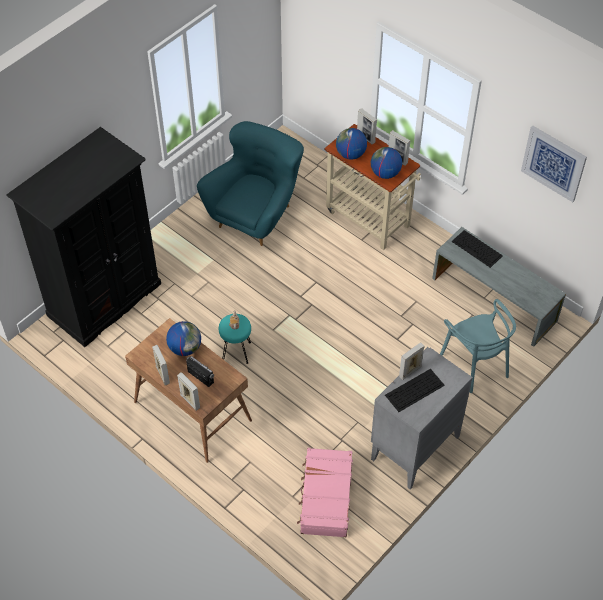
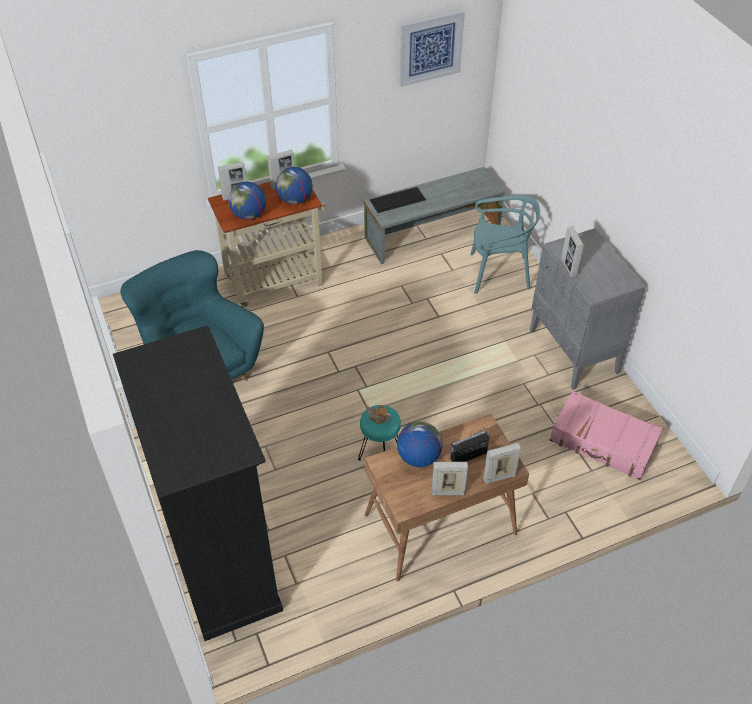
camera: 65 degrees left, 5 degrees down
keyboard [385,369,445,412] -> none

